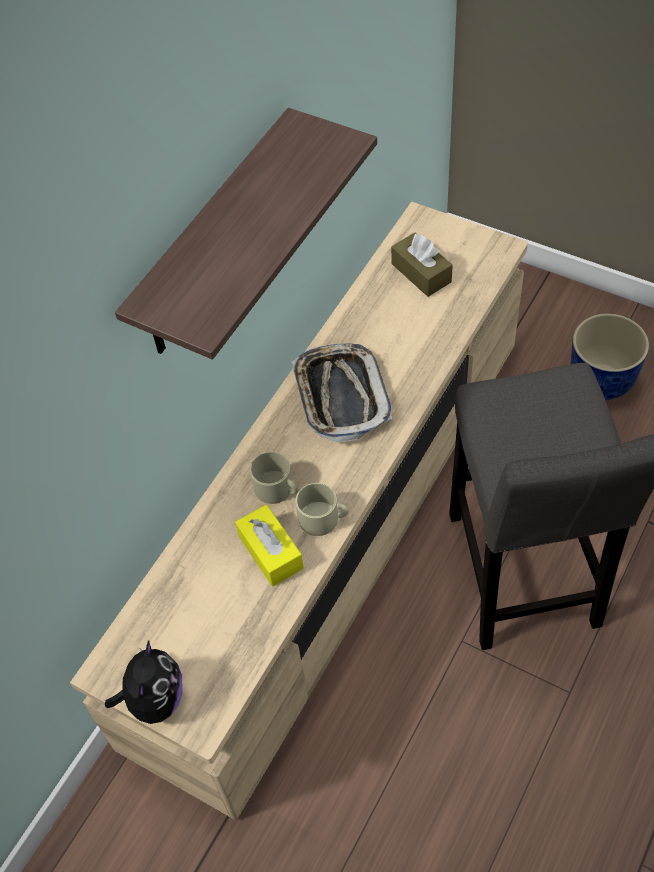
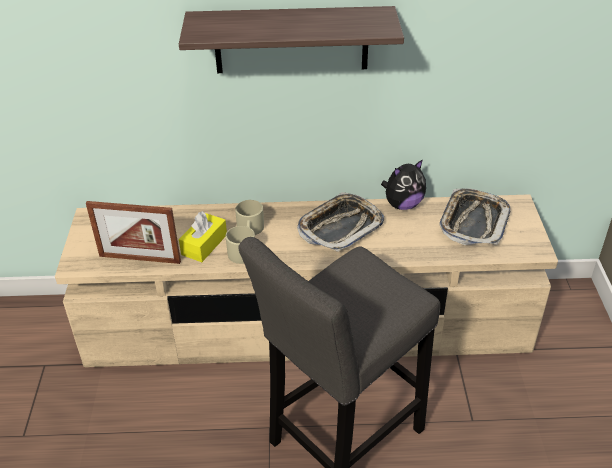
camera: 55 degrees right, 15 degrees down
plush toy [105,641,182,724] -> plush toy moved to [381,159,426,210]
brown tissue box [391,232,453,297] -> tray [439,188,510,245]
planter [571,313,649,400] -> none
none -> picture frame [86,201,181,264]

